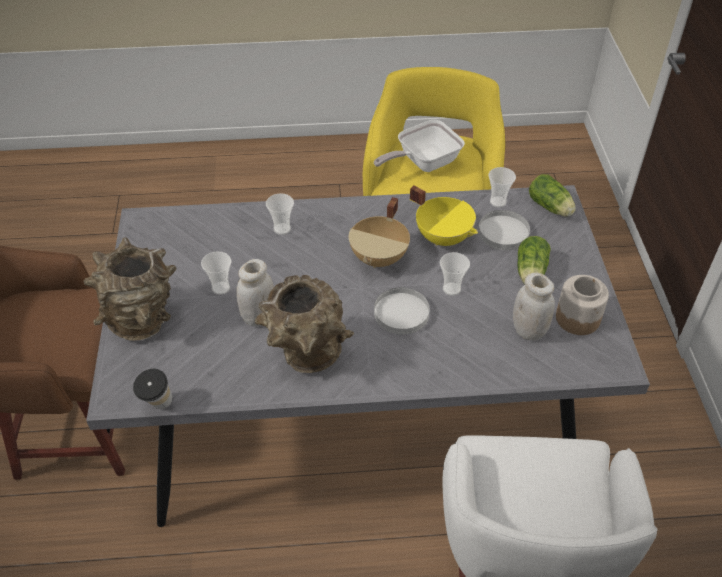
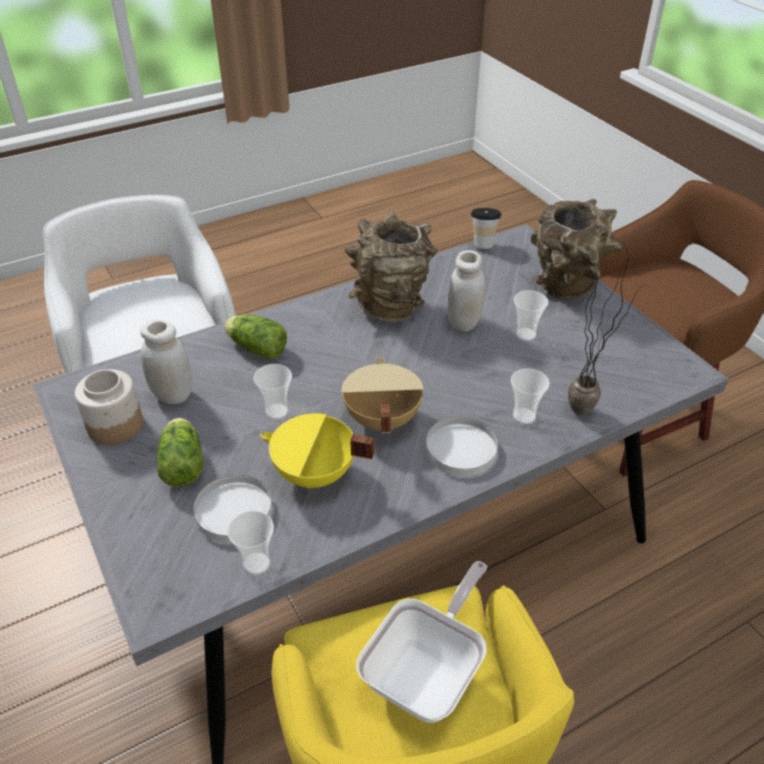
camera: 155 degrees right, 5 degrees down
white plate [374,287,430,334] -> white plate moved to [426,417,498,476]
lettuce [529,174,576,216] -> lettuce moved to [224,315,287,359]
none -> potted plant [568,242,644,415]

